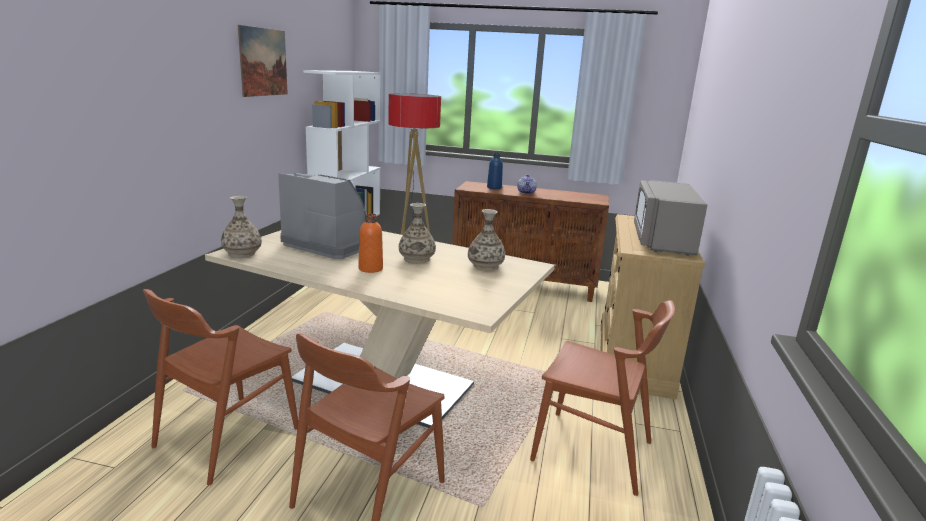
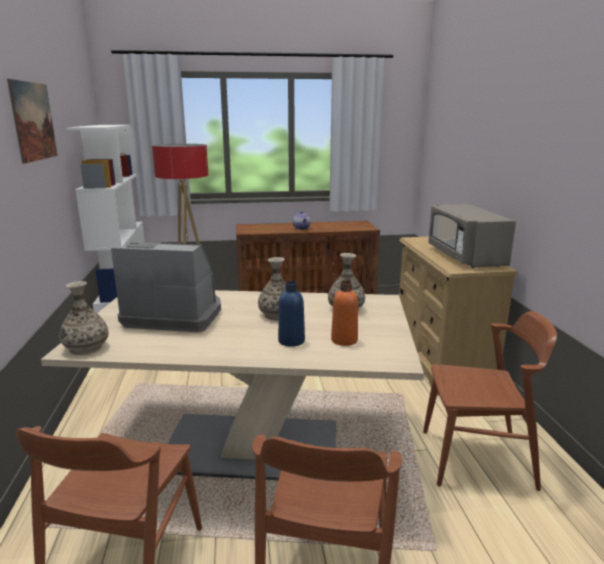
camera: 20 degrees left, 0 degrees up
orange bottle [358,213,383,273] -> orange bottle moved to [331,280,358,346]
blue bottle [487,153,503,189] -> blue bottle moved to [278,281,305,347]

